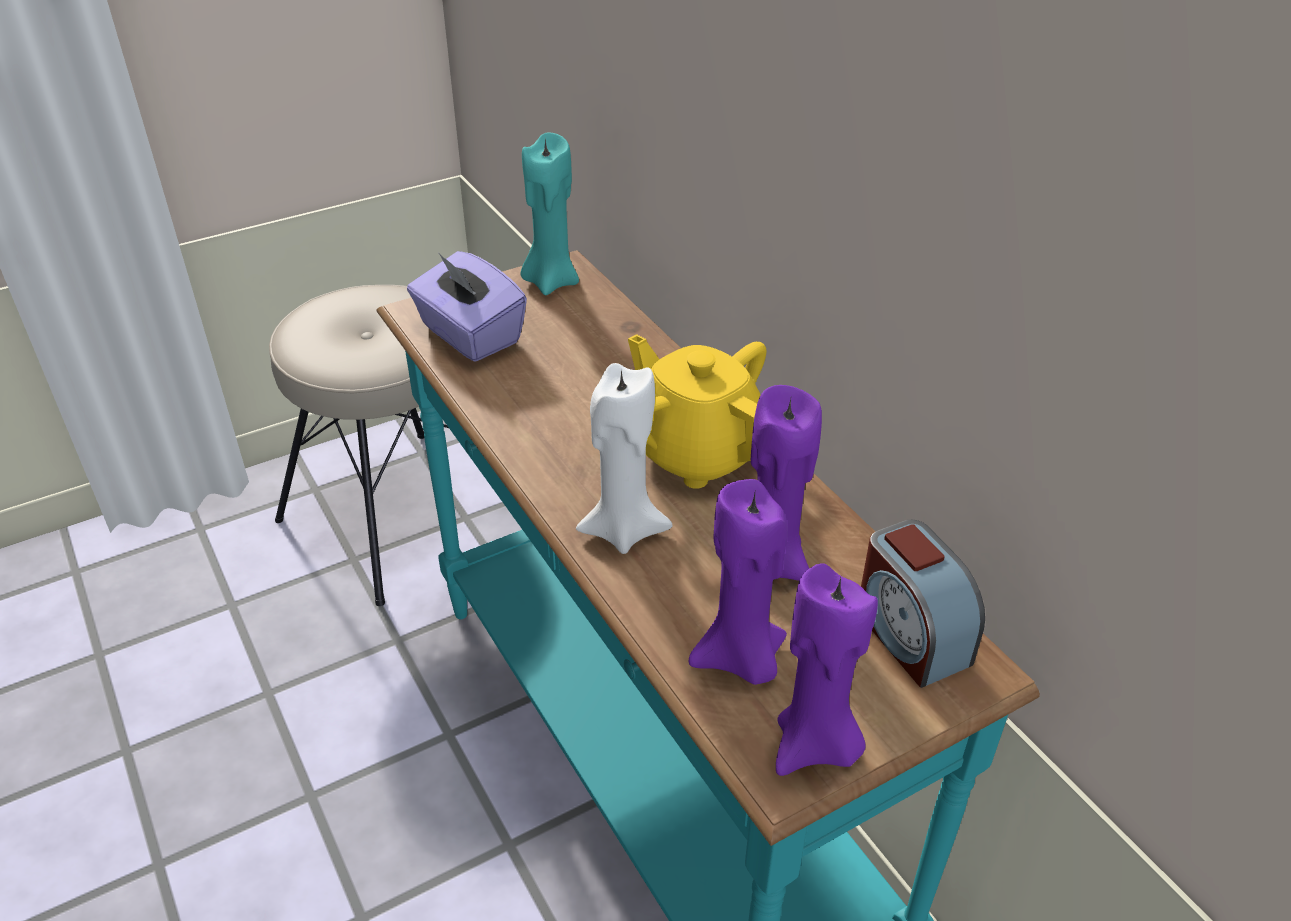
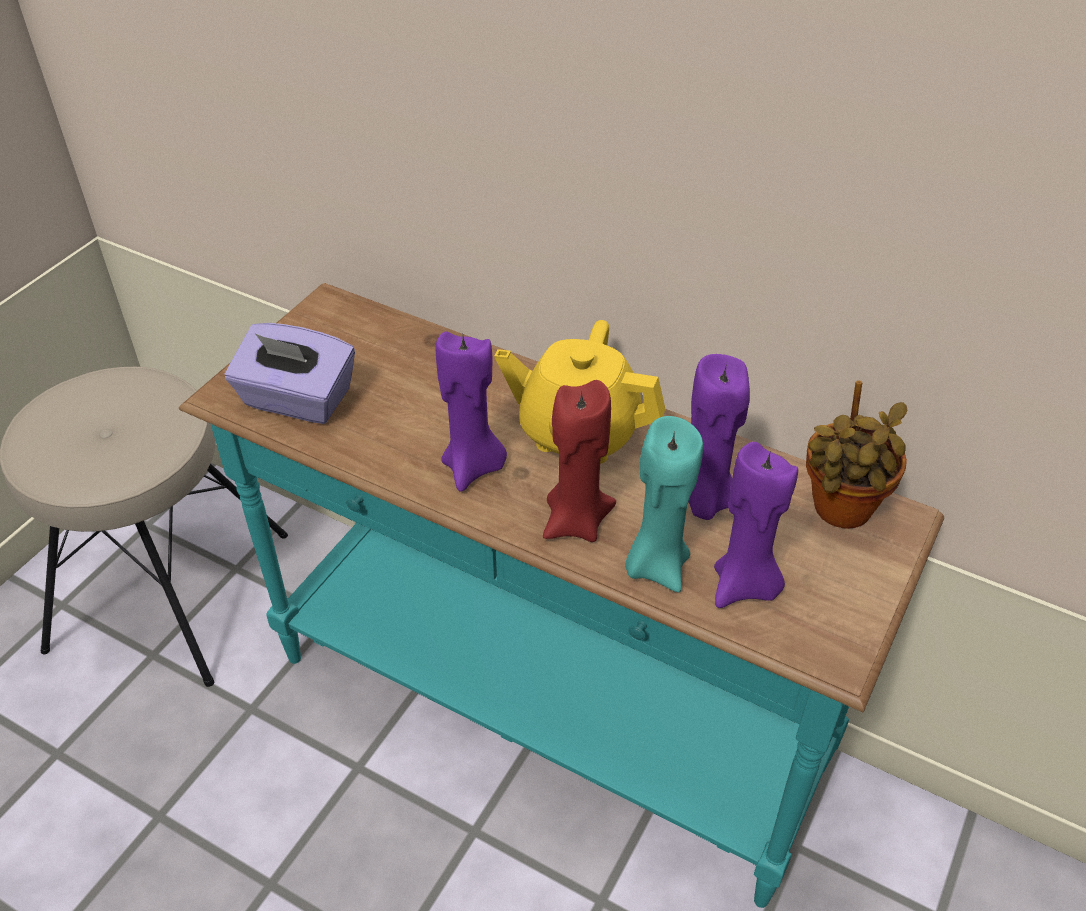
camera: 30 degrees left, 5 degrees up
turquoise candle [521,132,579,296] -> turquoise candle moved to [625,416,703,593]
white candle [576,363,673,554] -> red candle [543,380,616,542]
purple candle [776,563,878,776] -> purple candle moved to [436,331,507,492]
alarm clock [861,520,985,688] -> potted plant [806,381,907,529]

